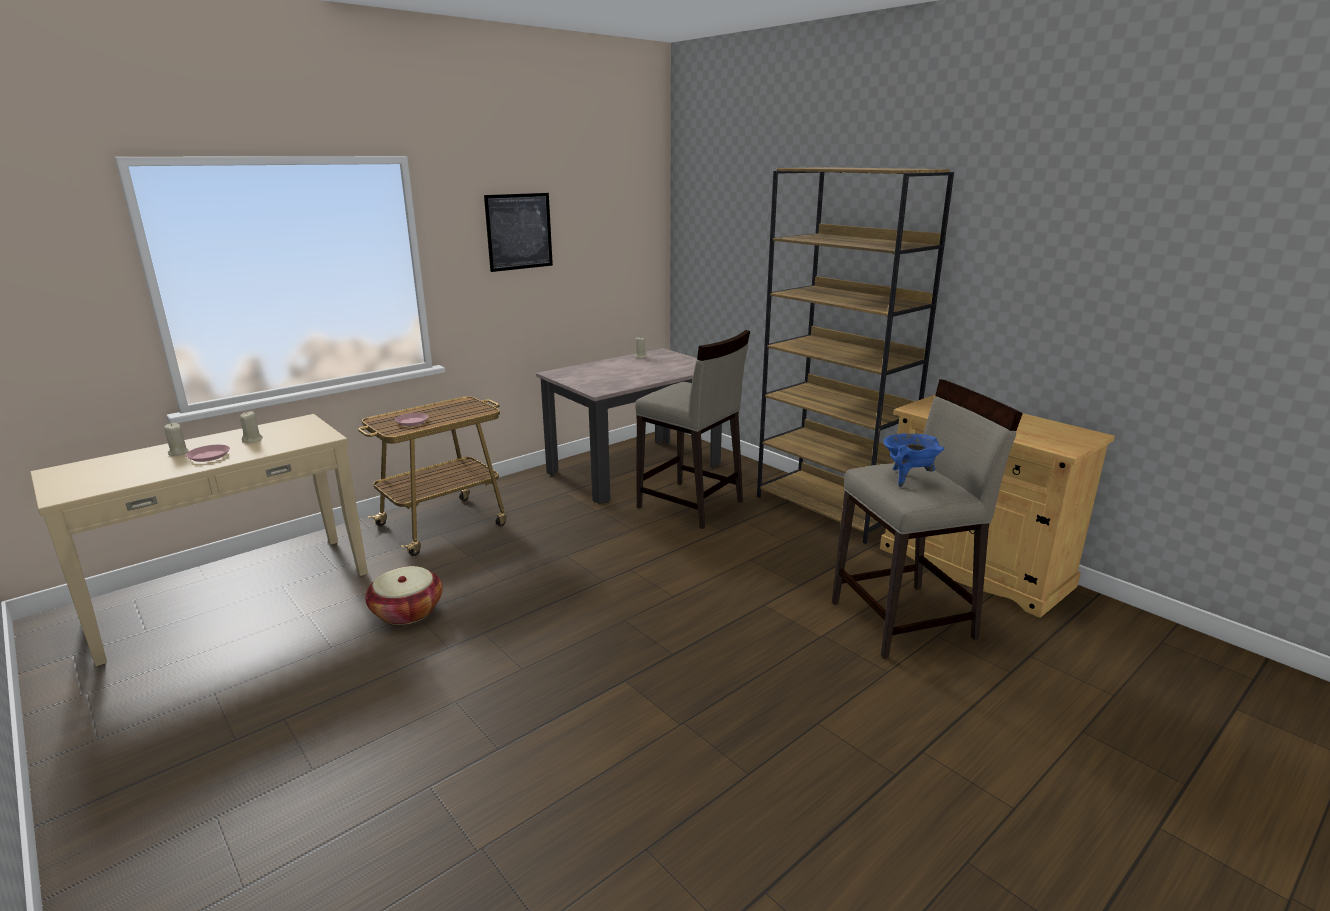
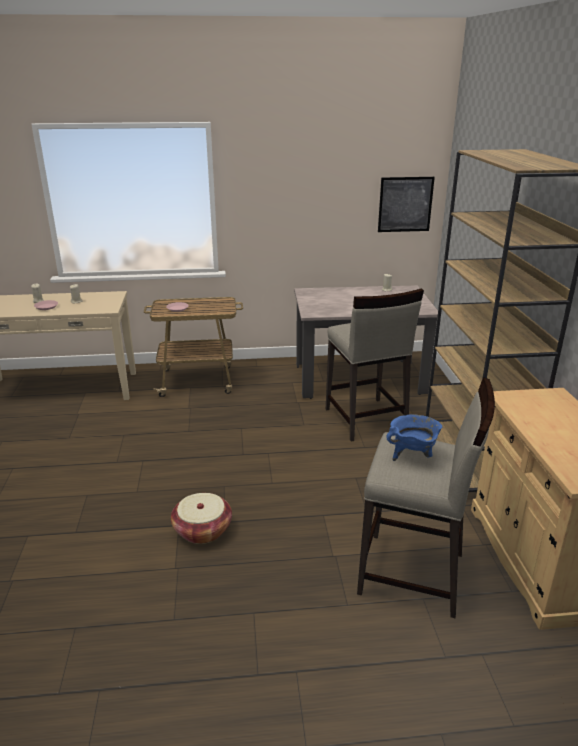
camera: 35 degrees right, 5 degrees up
basket [365,566,443,625] -> basket moved to [171,493,232,544]
picture [484,193,553,272] -> picture moved to [378,177,435,232]

